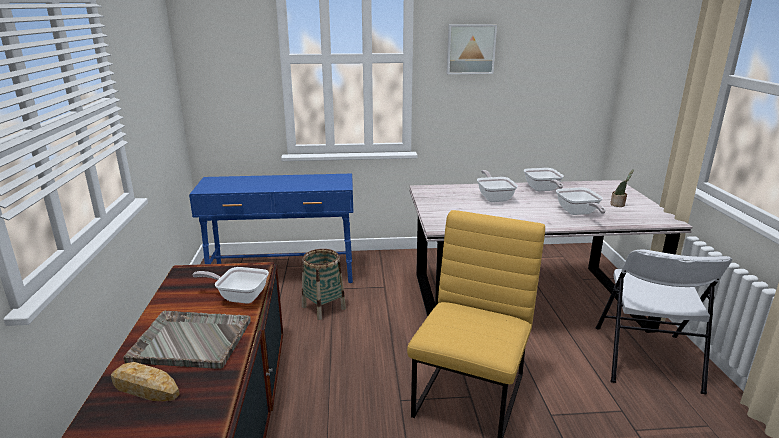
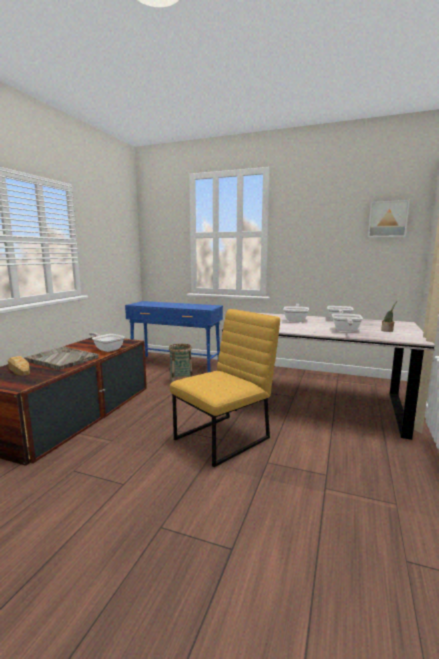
camera: 25 degrees right, 10 degrees down
picture [447,24,497,74] -> picture moved to [368,200,410,237]
white chair [596,250,732,394] -> none

